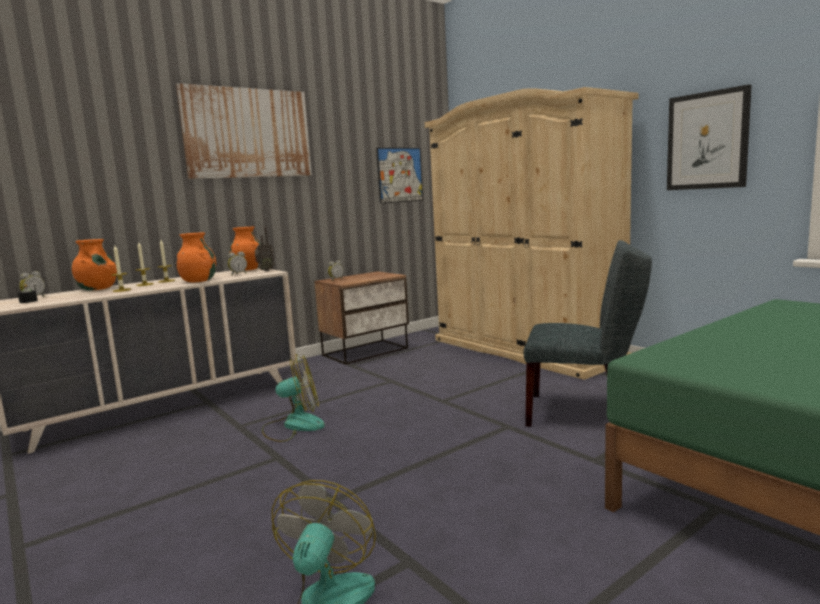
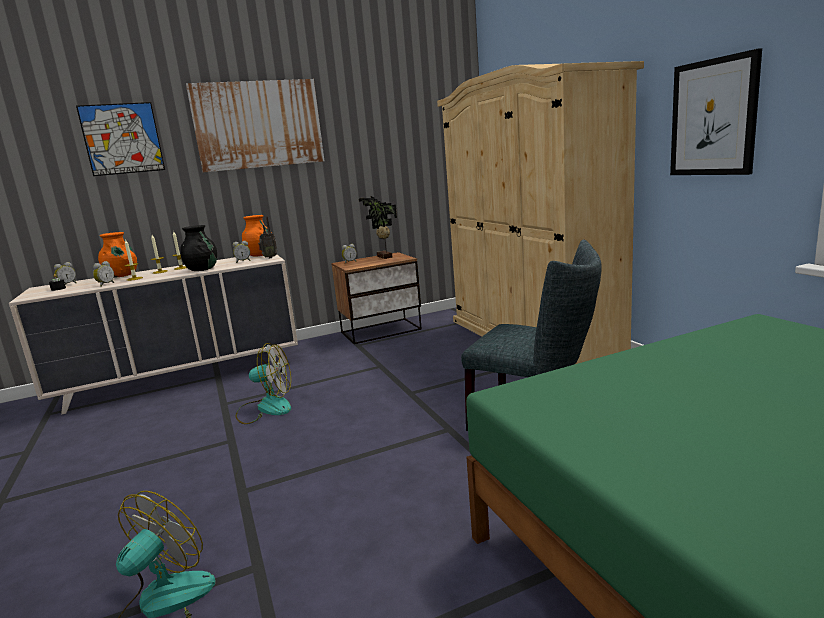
camera: 15 degrees right, 5 degrees up
orange vase [177,232,216,282] -> black vase [180,225,217,271]
picture [376,148,423,204] -> picture moved to [76,102,165,176]
none -> alarm clock [93,261,114,287]
none -> potted plant [359,196,397,259]

